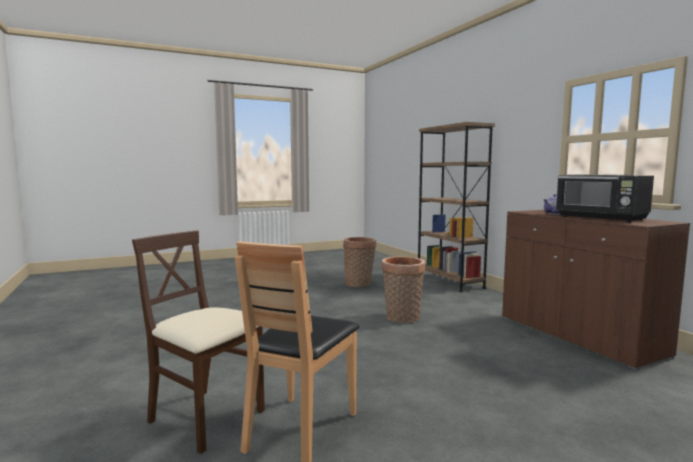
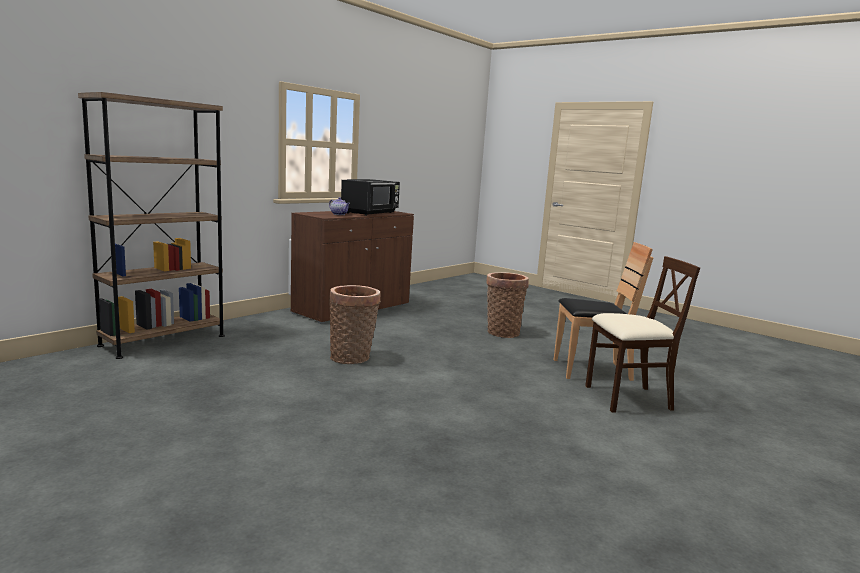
camera: 115 degrees left, 5 degrees up
beige chair [132,230,265,454] -> beige chair turned 105 degrees counterclockwise [585,256,700,413]
basket [343,237,376,287] -> basket moved to [486,272,529,338]

